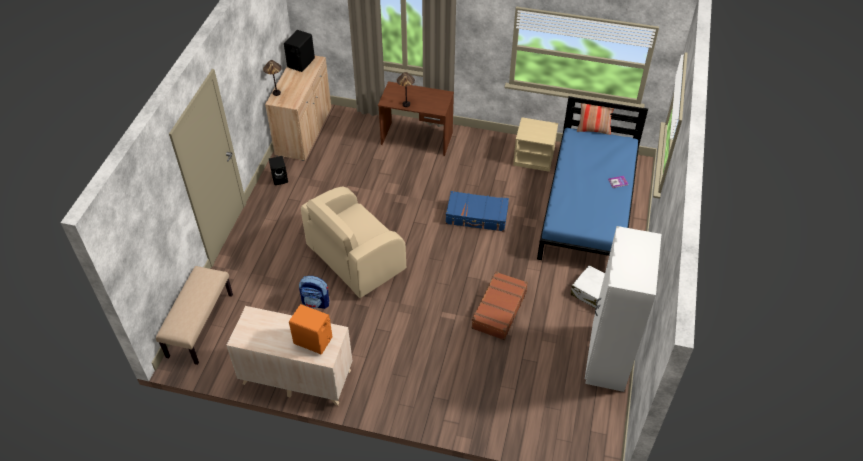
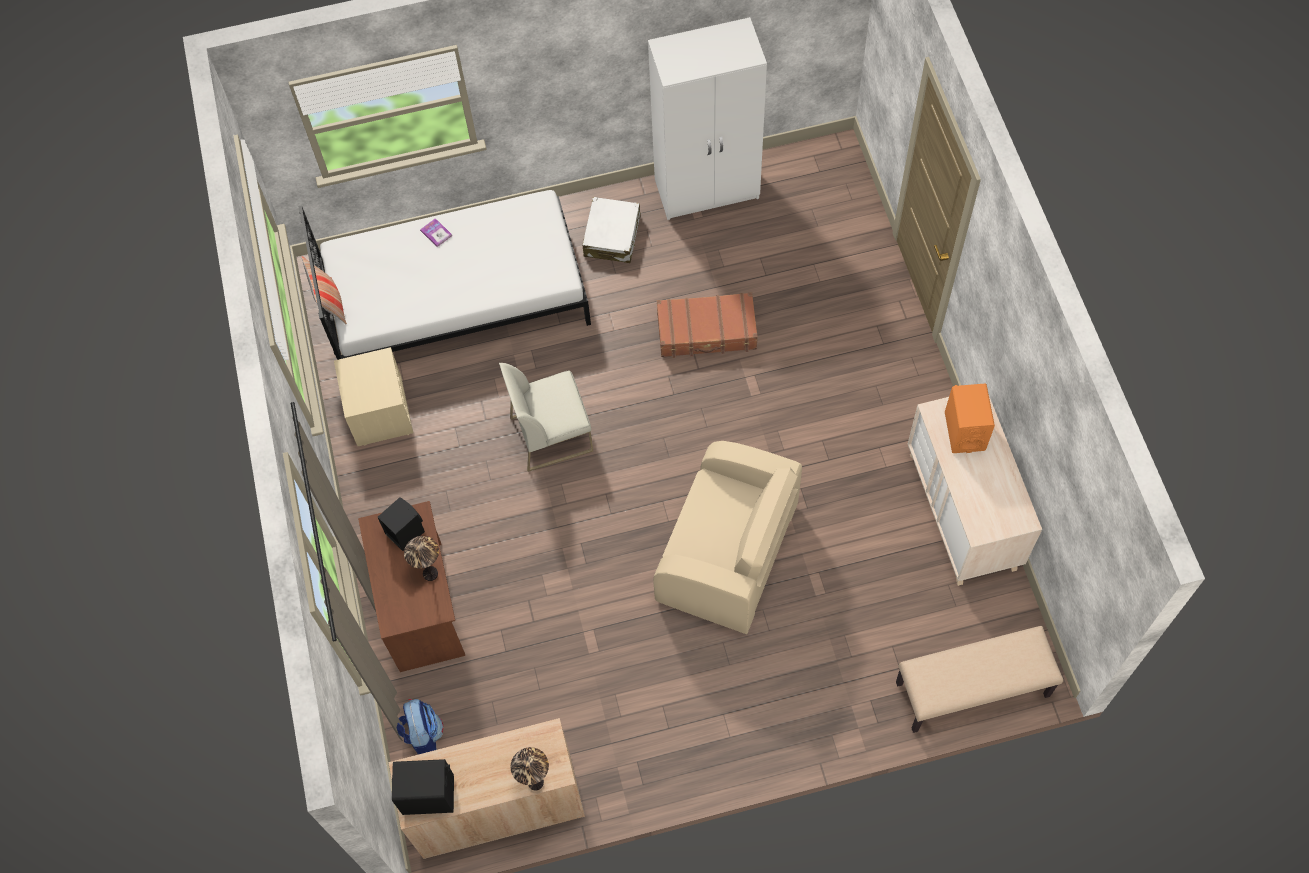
camera: 115 degrees left, 15 degrees up
black speaker [269,156,288,185] -> black speaker moved to [378,497,425,551]
backpack [299,276,329,309] -> backpack moved to [397,699,444,755]
blue suitcase [446,191,509,232] -> white chair [499,363,593,472]
blue bed [537,96,648,260] -> white bed [298,190,591,360]

